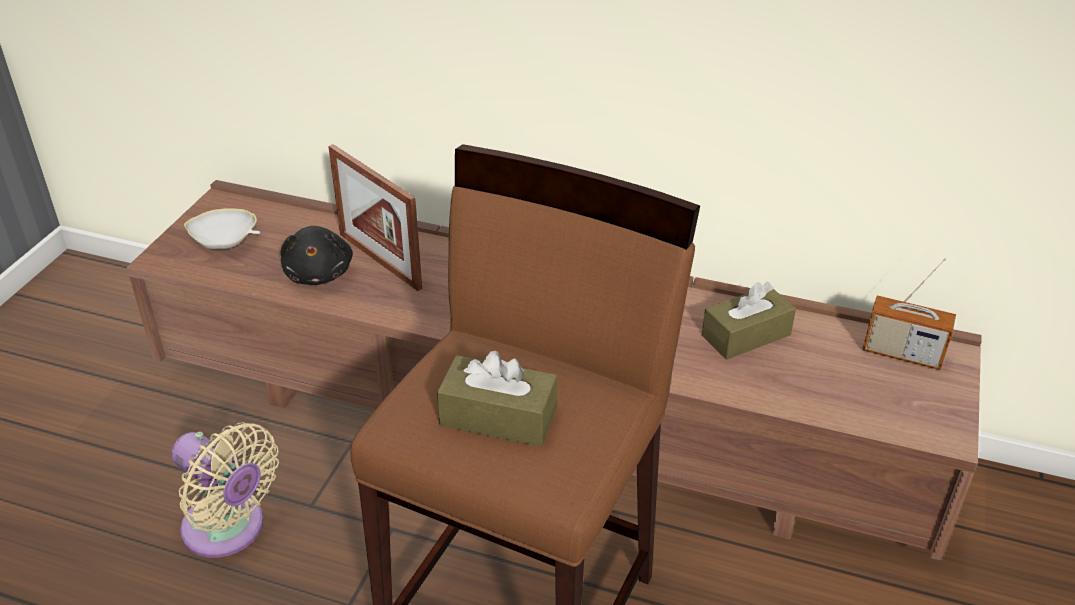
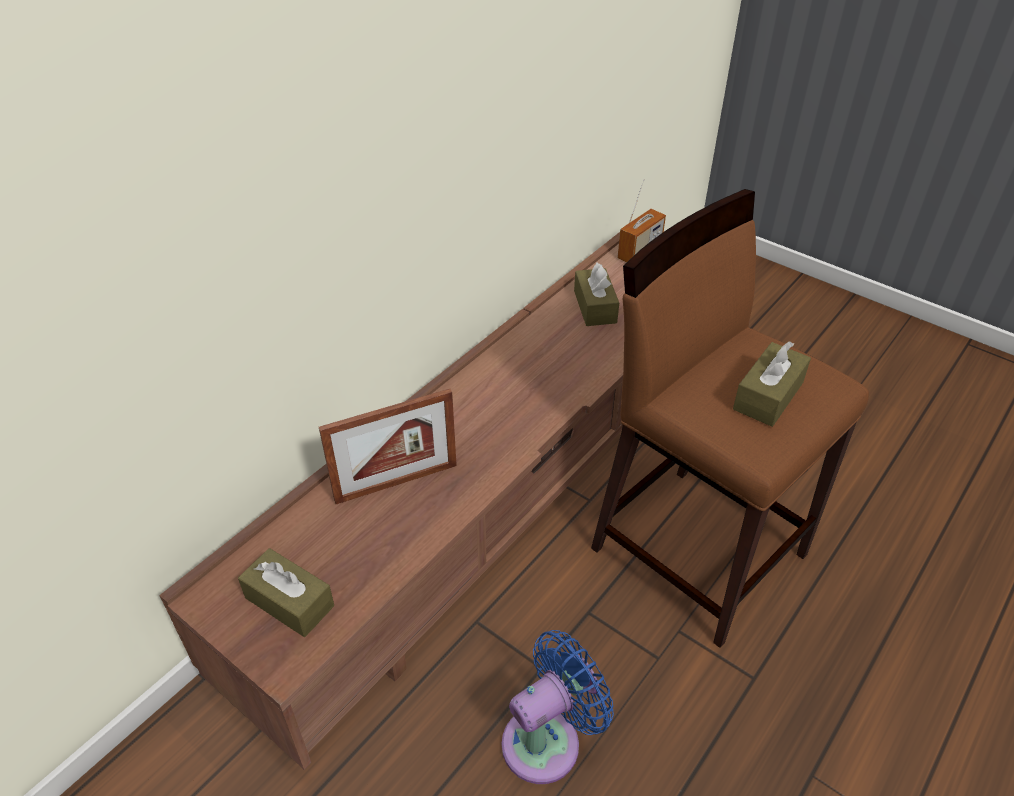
camera: 70 degrees left, 5 degrees up
beige fan [172,422,279,558] -> blue fan [502,630,614,784]
white bowl [184,209,260,249] -> brown tissue box [238,548,334,637]
black plush toy [280,226,353,285] -> none

